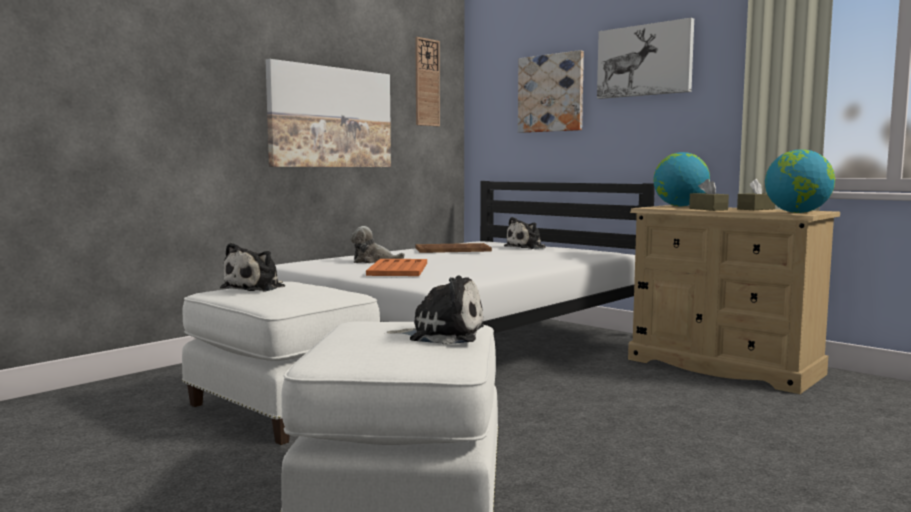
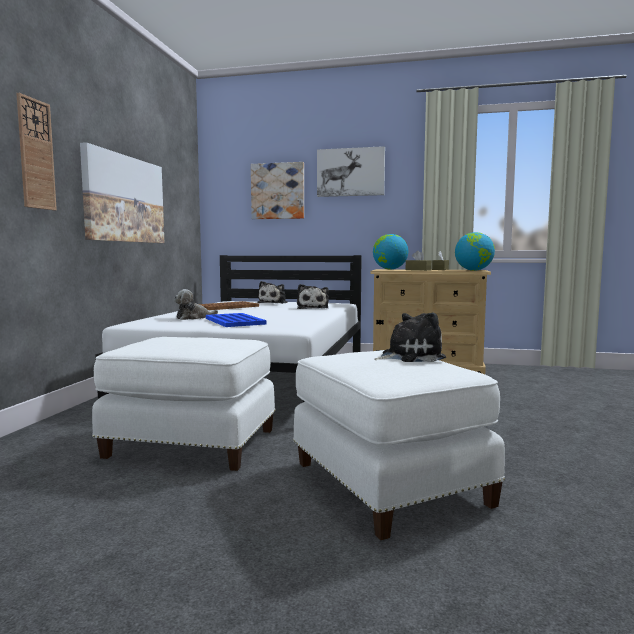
camera: 30 degrees left, 0 degrees up
plush toy [220,243,285,292] -> plush toy moved to [297,284,329,309]
orange tray [366,259,427,276] -> blue tray [206,313,266,327]
wall clock [415,37,440,126] -> wall clock moved to [16,93,57,210]

